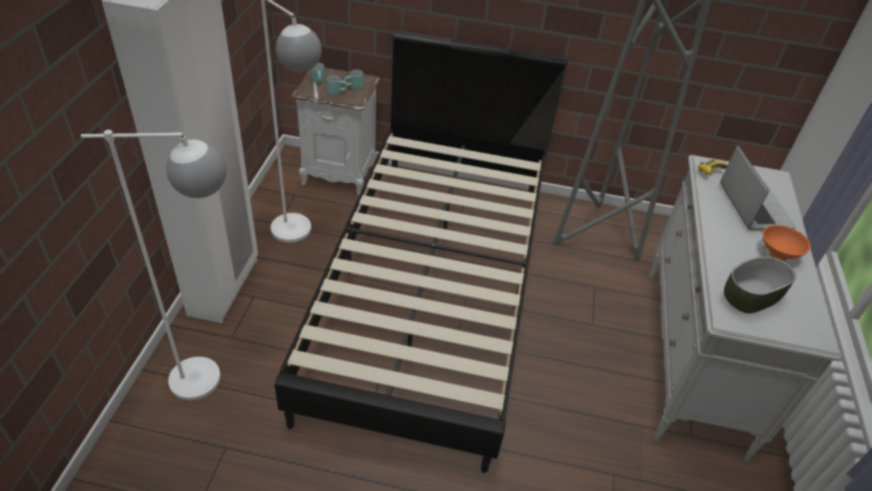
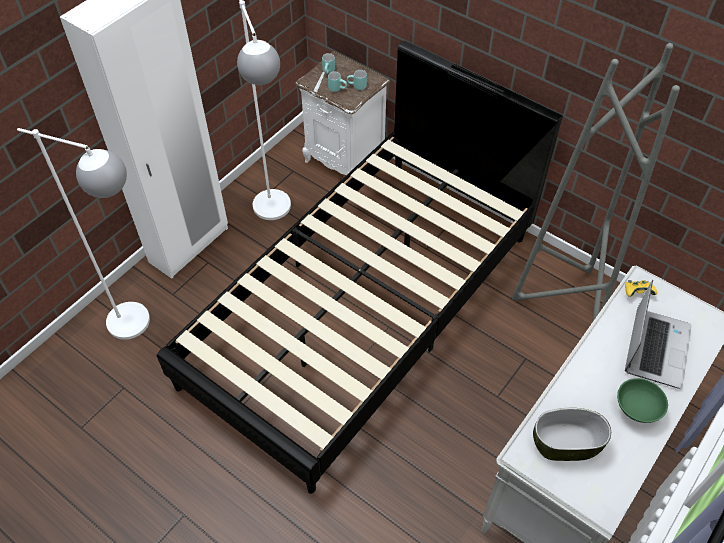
camera: 30 degrees right, 10 degrees up
orange bowl [763,225,811,261] -> green bowl [617,378,668,423]

